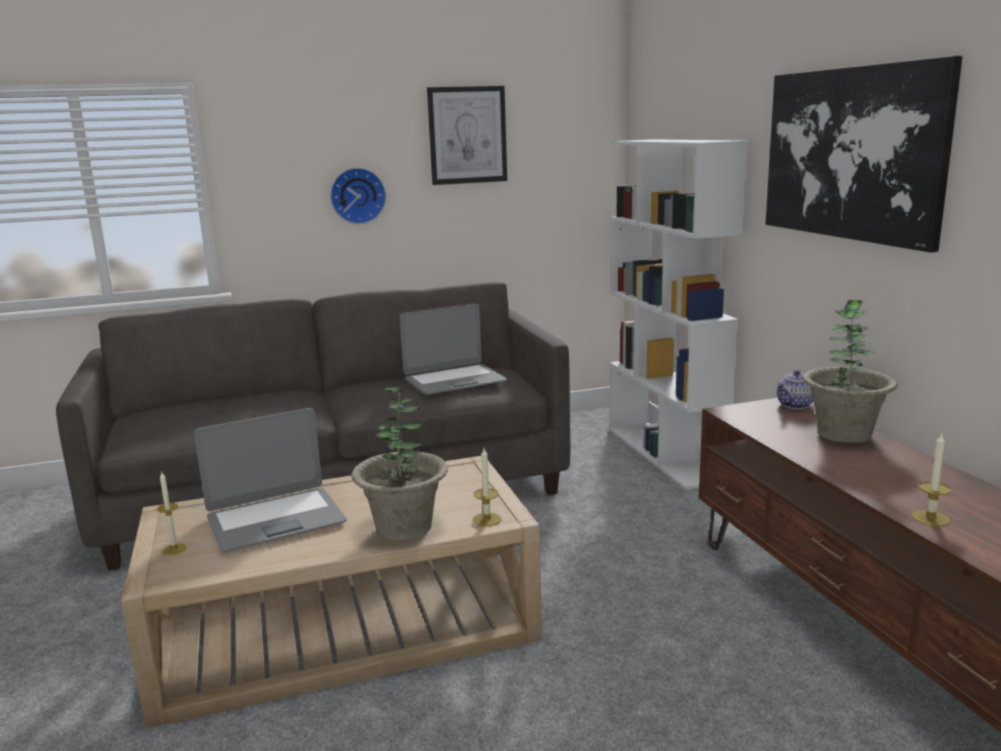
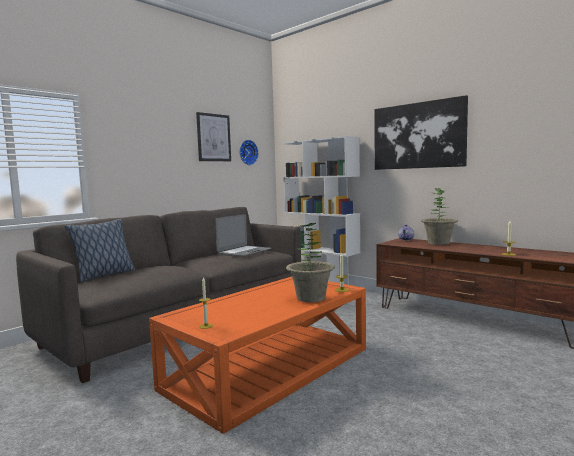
camera: 30 degrees left, 10 degrees down
beige coffee table [121,456,542,728] -> orange coffee table [149,277,366,434]
laptop [194,408,347,552] -> none
wall clock [330,167,386,224] -> wall clock moved to [239,140,259,165]
none -> pillow [65,219,135,282]

